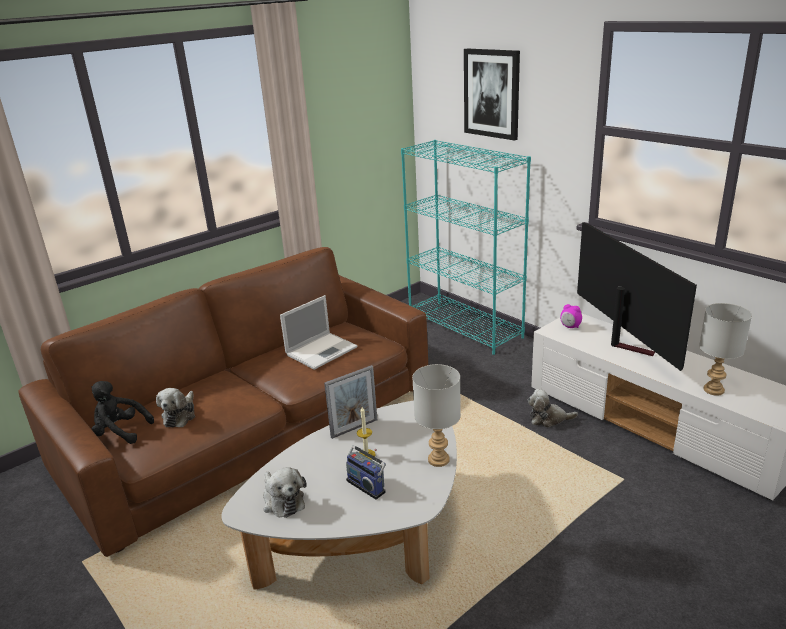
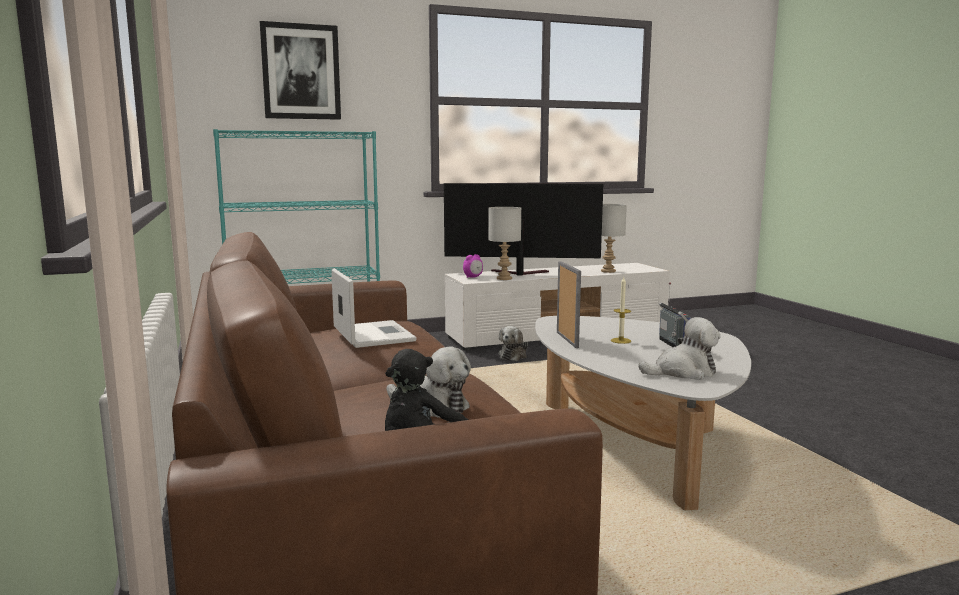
camera: 70 degrees left, 15 degrees down
radio [346,445,386,499] -> radio turned 75 degrees counterclockwise [659,282,691,347]
grey table lamp [412,364,461,467] -> grey table lamp moved to [488,207,521,280]

